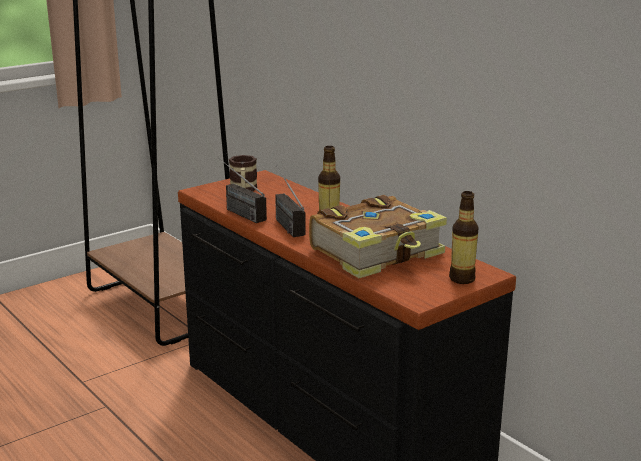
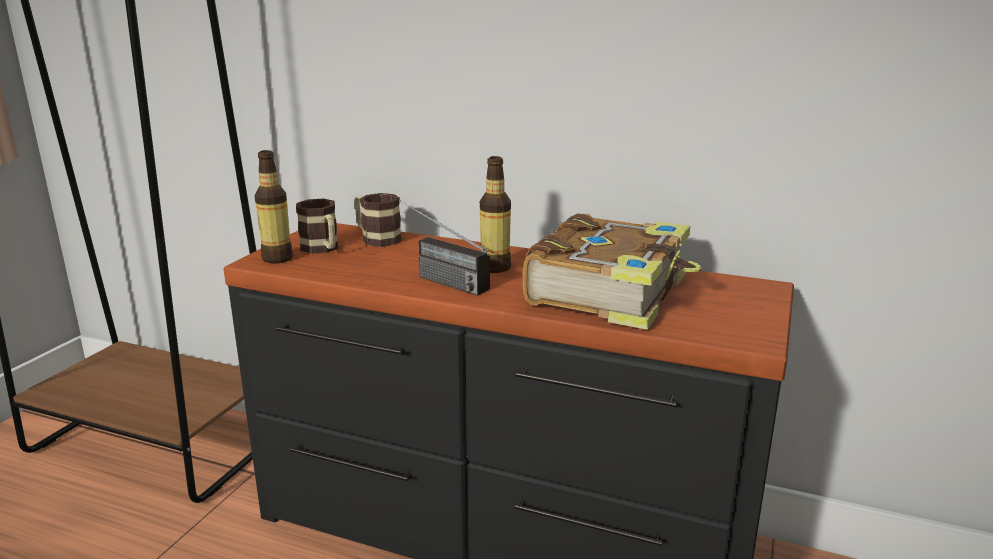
camera: 30 degrees left, 0 degrees up
radio [218,158,267,223] -> none
bottle [449,191,478,284] -> bottle moved to [255,150,293,264]
none -> mug [354,193,402,247]

